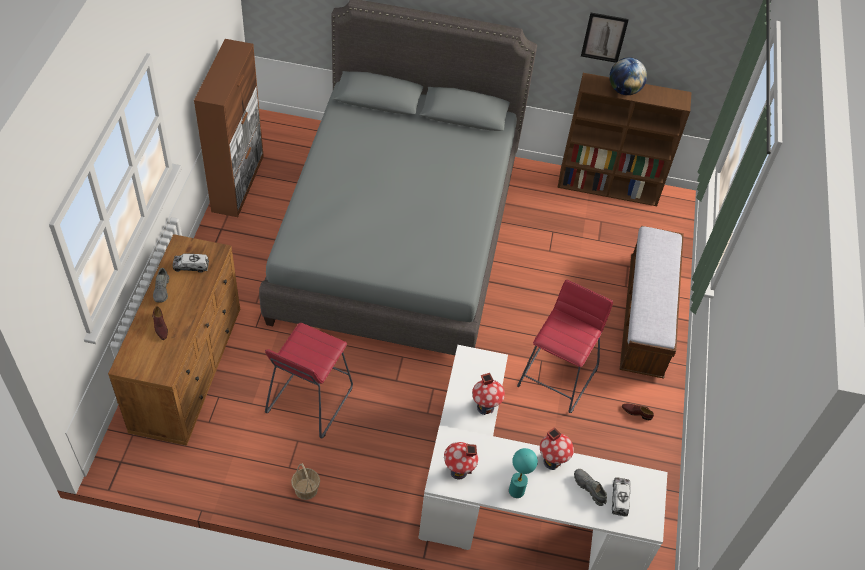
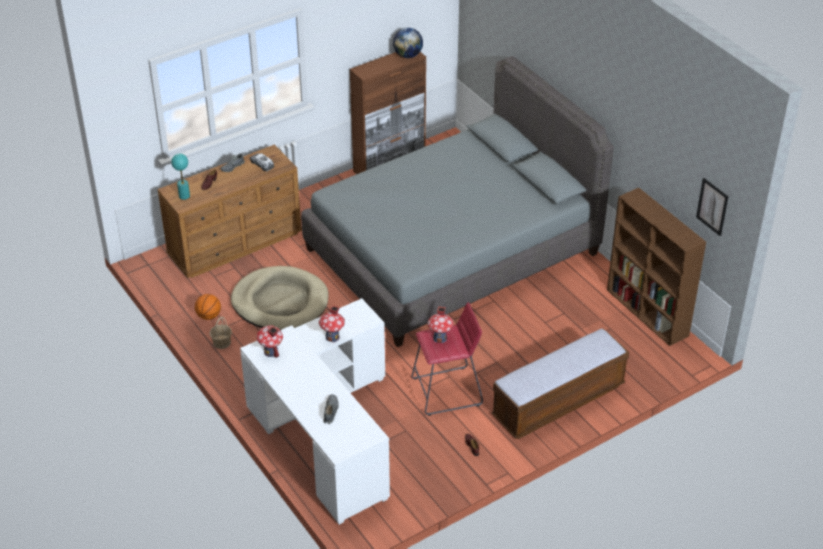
camera: 50 degrees right, 10 degrees down
red stool [265,323,353,438] -> beige dog bed [231,266,328,330]
turquoise table lamp [509,448,538,498] -> turquoise table lamp moved to [171,153,190,200]
toy house [540,427,574,470] -> toy house moved to [427,307,453,343]
picture [581,13,629,63] -> picture moved to [696,178,729,236]
globe [609,57,647,95] -> globe moved to [393,28,423,58]
toy truck [612,477,630,517] -> none
none -> basketball [195,294,221,320]

